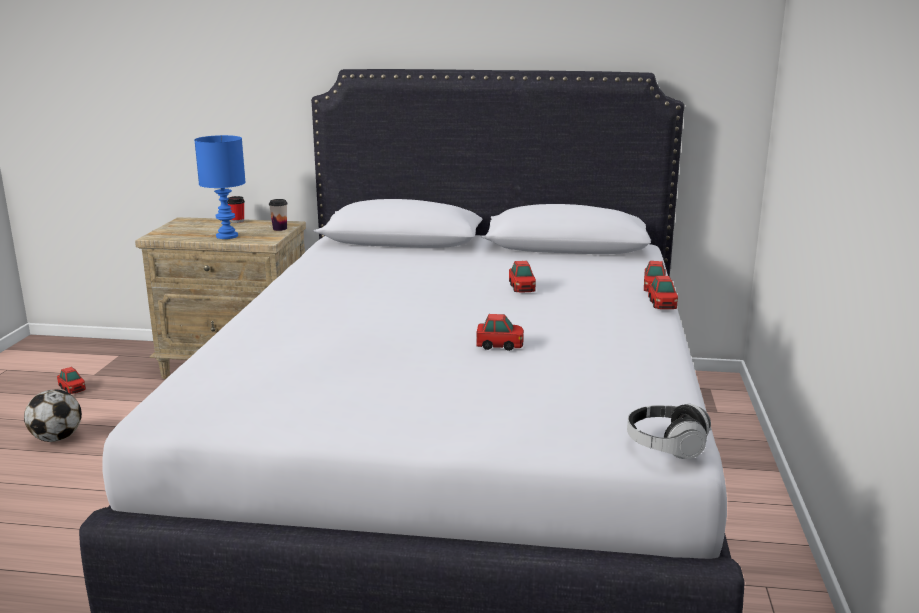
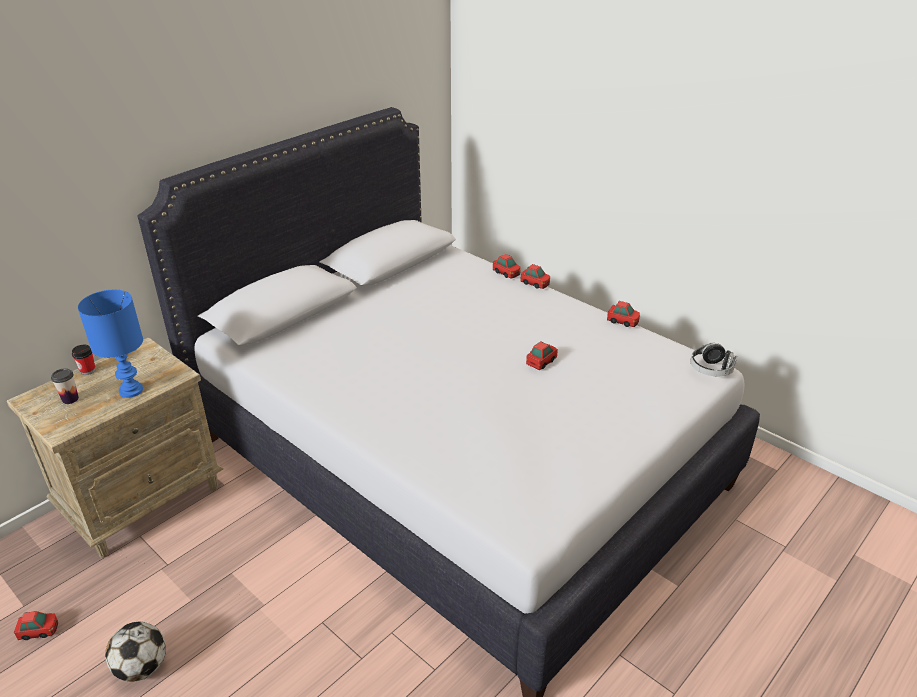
camera: 55 degrees left, 15 degrees up
cup [269,199,288,231] -> cup moved to [51,368,79,404]
toy car [509,261,536,293] -> toy car moved to [607,301,640,327]

